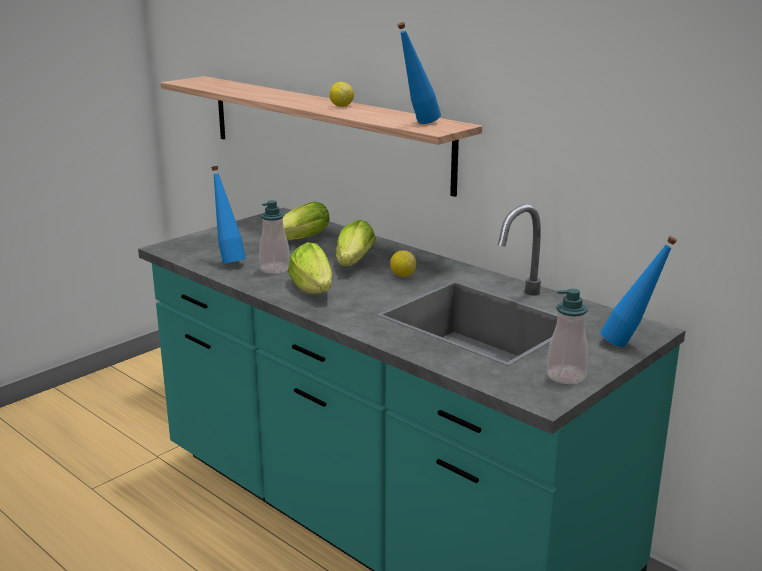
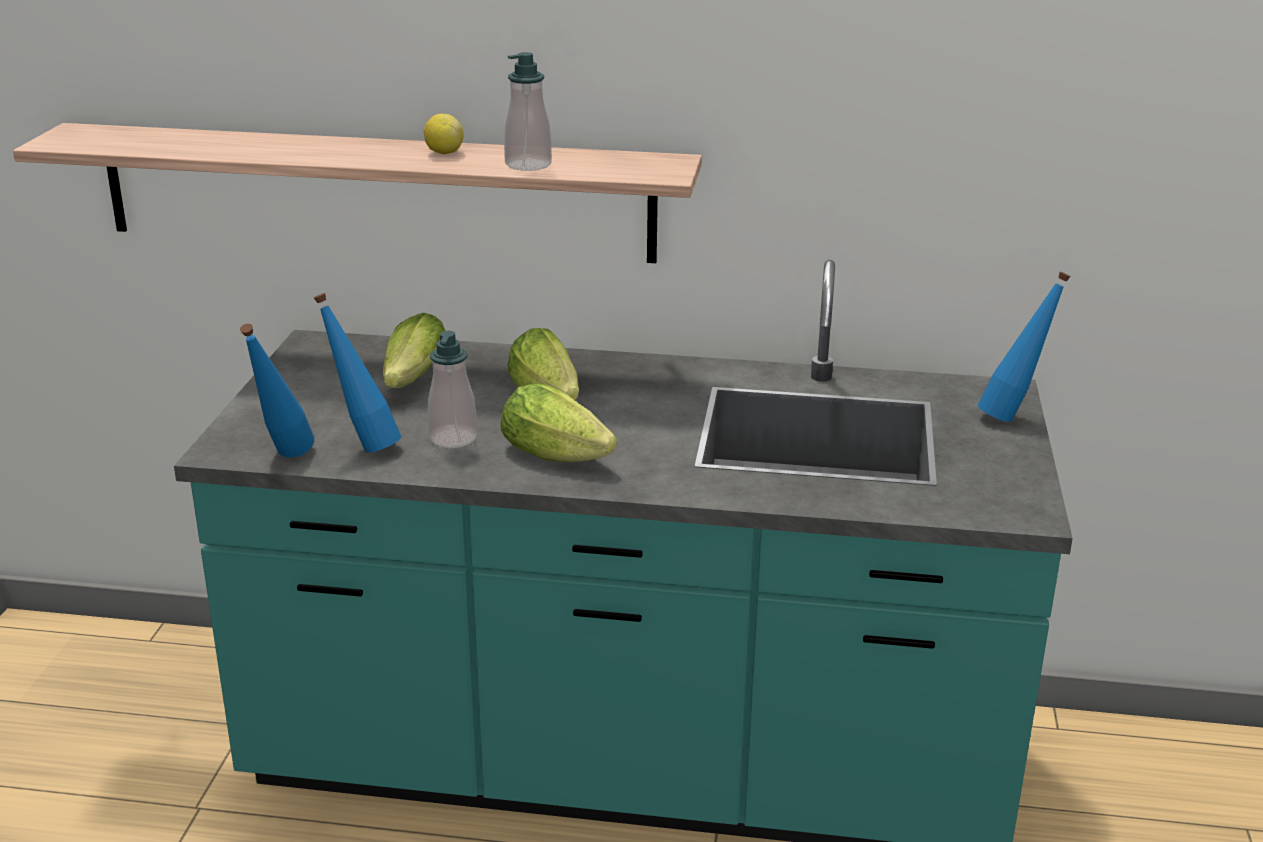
camera: 35 degrees left, 5 degrees up
lemon [390,250,416,277] -> none
blue bottle [397,22,441,124] -> blue bottle moved to [240,324,314,458]
soap dispenser [547,289,588,384] -> soap dispenser moved to [504,52,552,171]

